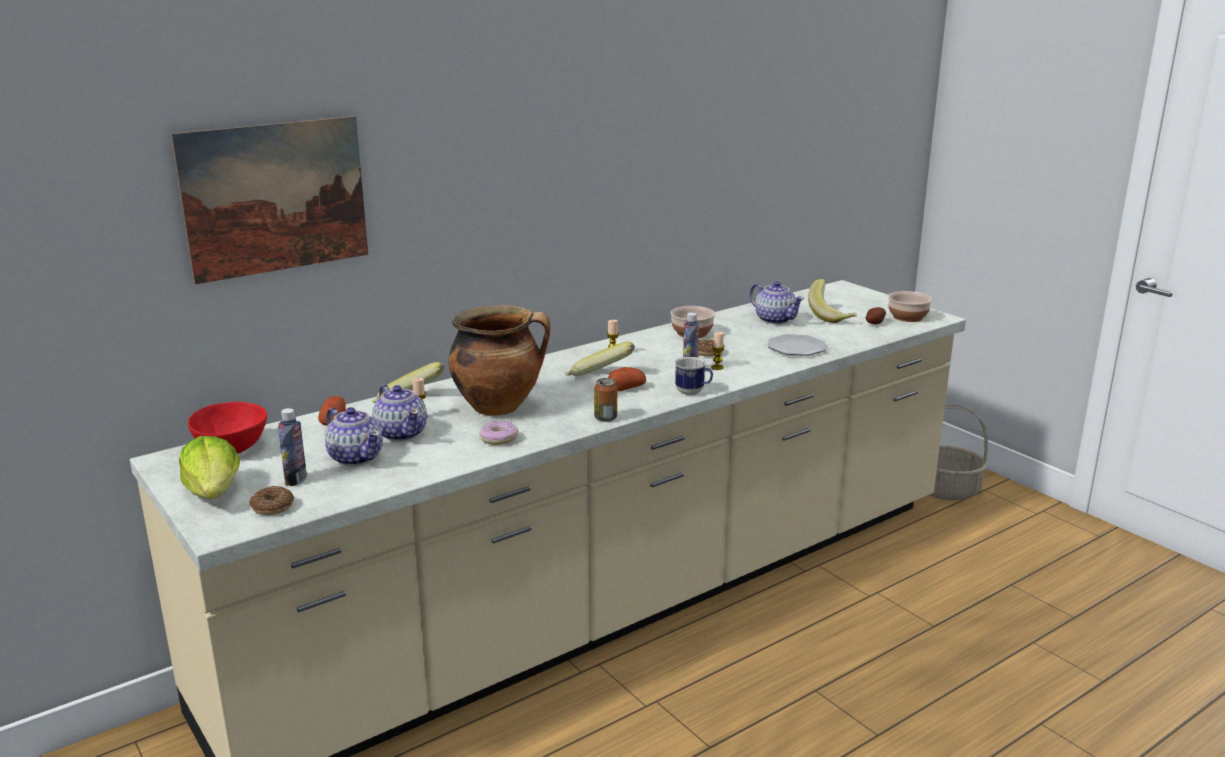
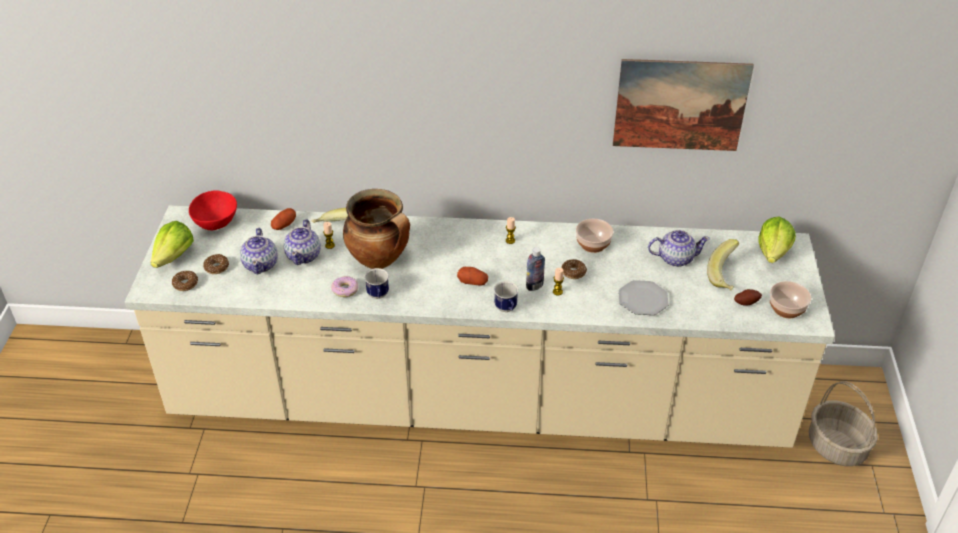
camera: 40 degrees right, 20 degrees up
picture [171,116,368,284] -> picture moved to [613,59,754,151]
bottle [278,408,307,486] -> donut [203,254,229,274]
banana [565,342,635,376] -> none
can [594,378,618,422] -> none
teapot [749,281,804,324] -> teapot turned 90 degrees counterclockwise [648,230,710,267]
none -> mug [364,268,389,299]
none -> lettuce [758,217,796,263]

